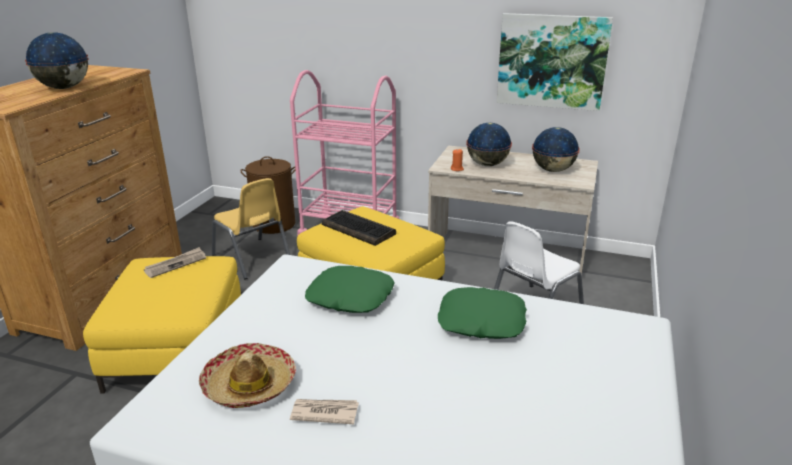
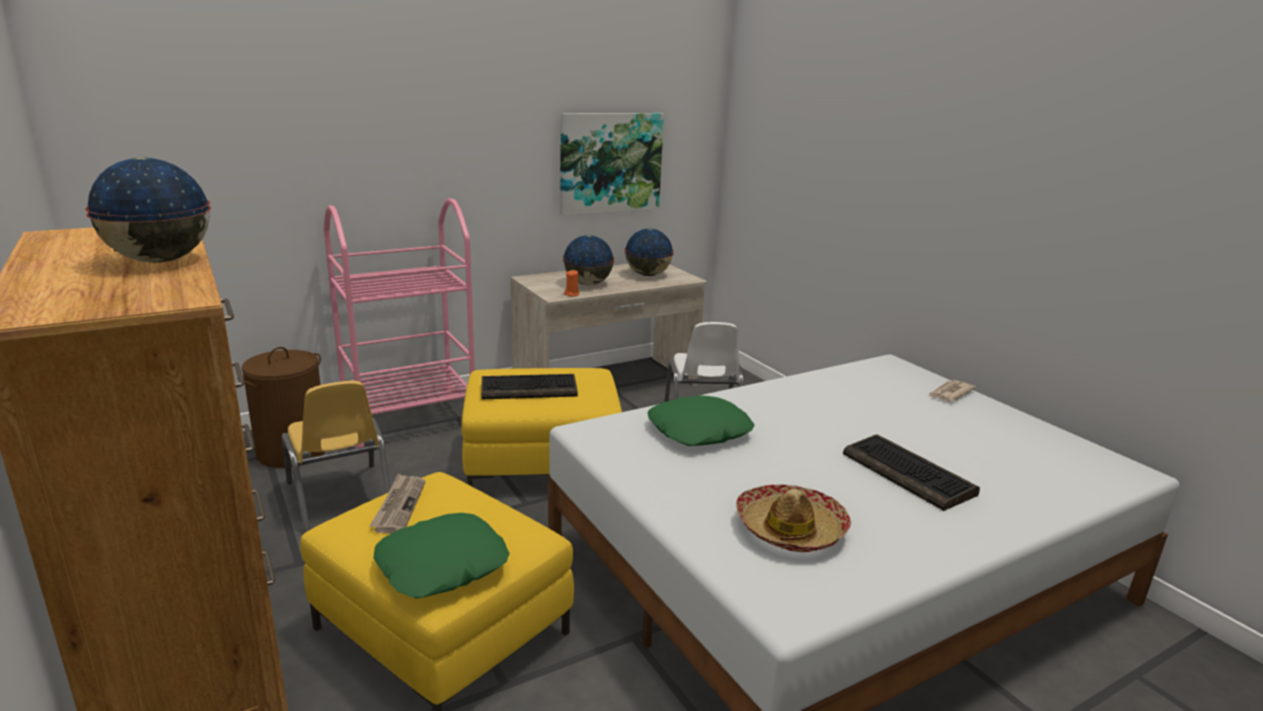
camera: 50 degrees left, 5 degrees down
yellow chair [212,178,290,279] -> yellow chair turned 60 degrees clockwise [282,381,390,533]
newspaper [290,399,359,424] -> newspaper moved to [928,380,976,402]
green pillow [438,287,527,339] -> green pillow moved to [373,513,510,599]
none -> keyboard [843,435,980,511]

